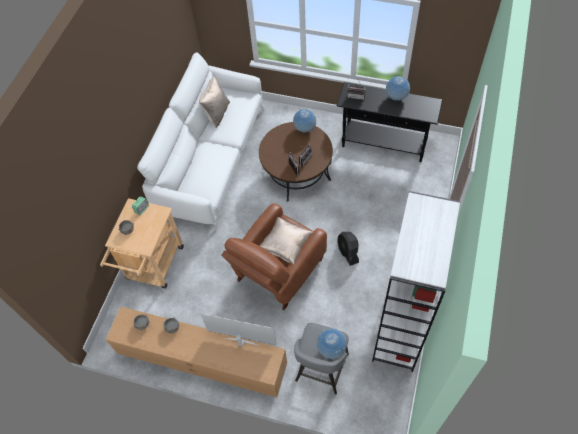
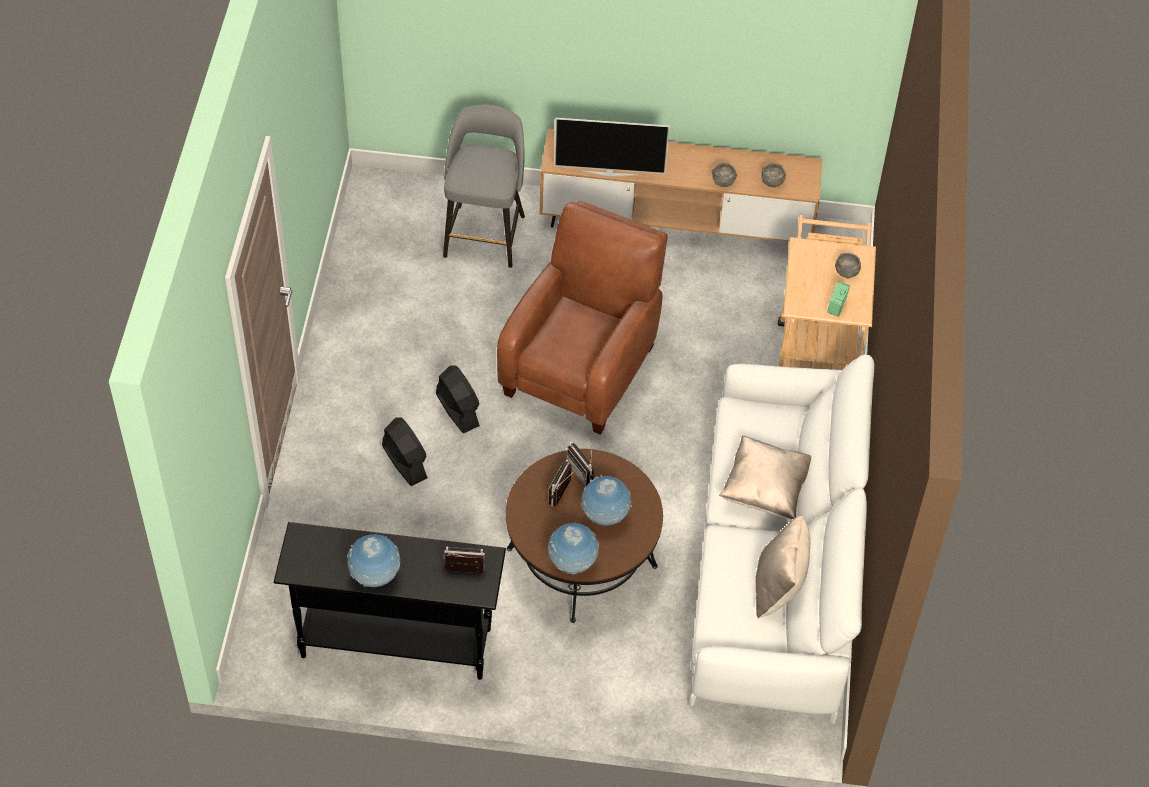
camera: 165 degrees right, 5 degrees down
beige pillow [259,217,313,264] -> beige pillow moved to [719,435,811,519]
globe [316,329,347,360] -> globe moved to [581,475,632,526]
white bookcase [372,191,460,372] -> none
none -> black fan [382,417,428,486]

